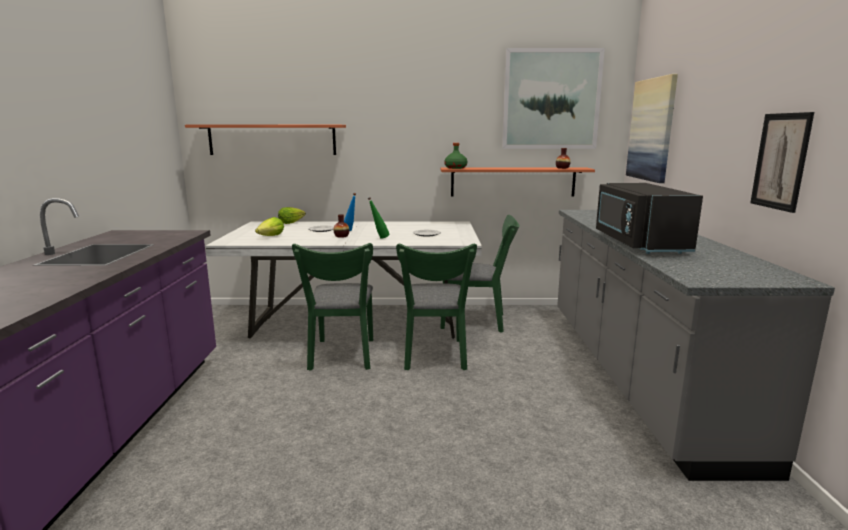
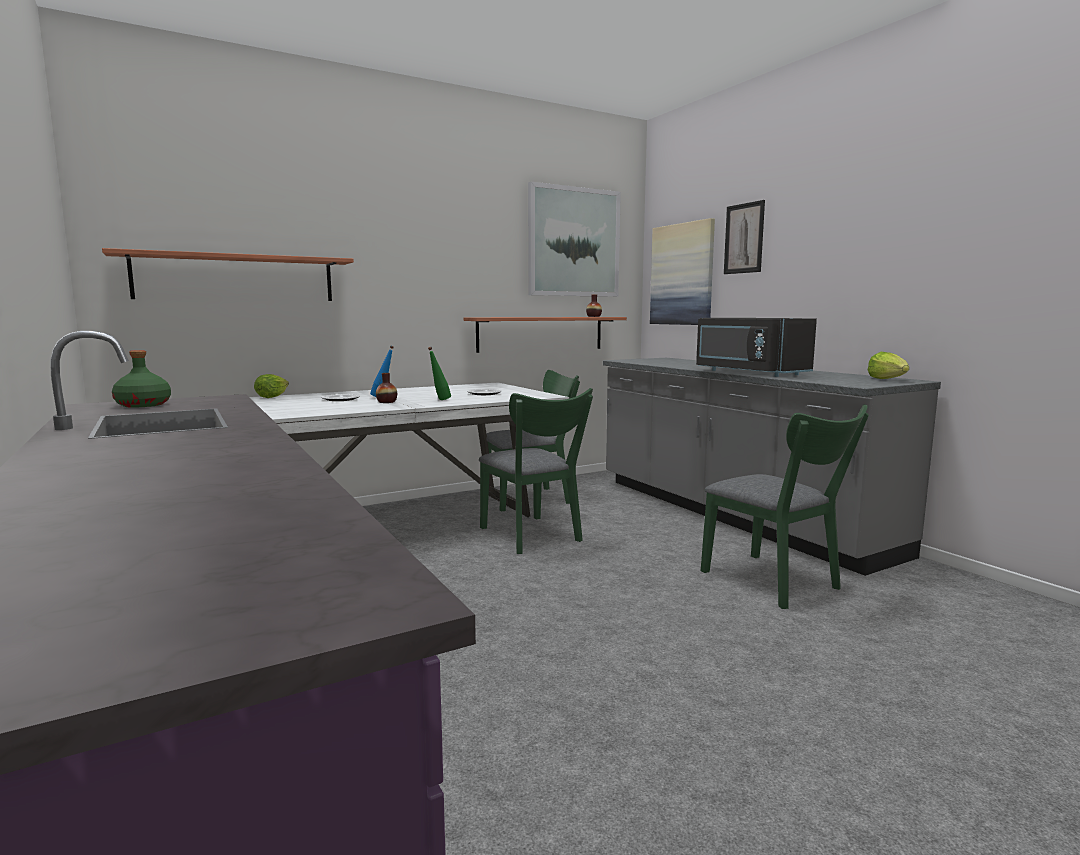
camera: 30 degrees left, 5 degrees down
lettuce [255,217,284,236] -> lettuce moved to [868,352,909,379]
green chair [292,243,373,371] -> green chair moved to [701,404,869,609]
green bottle [444,143,467,169] -> green bottle moved to [112,350,171,408]
picture [750,112,814,213] -> picture moved to [724,200,765,274]

